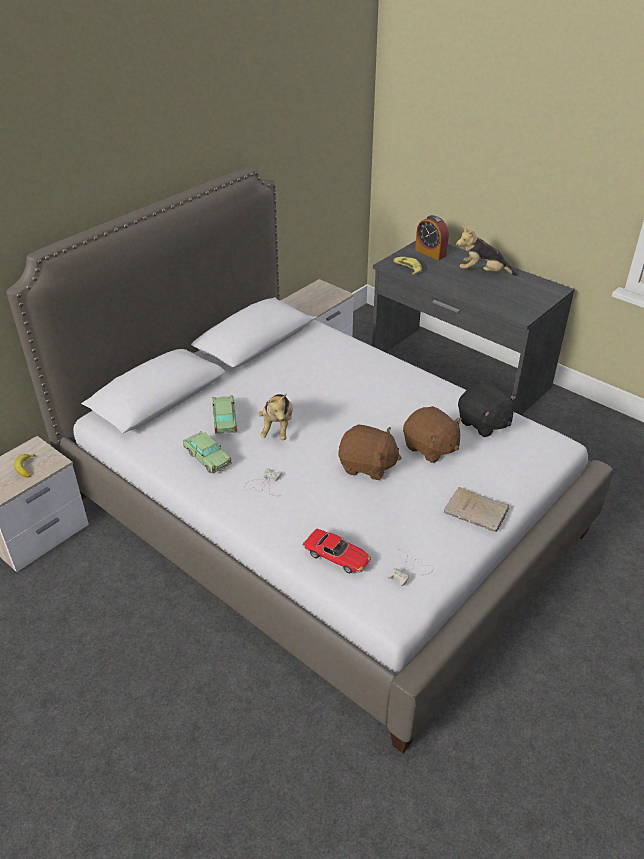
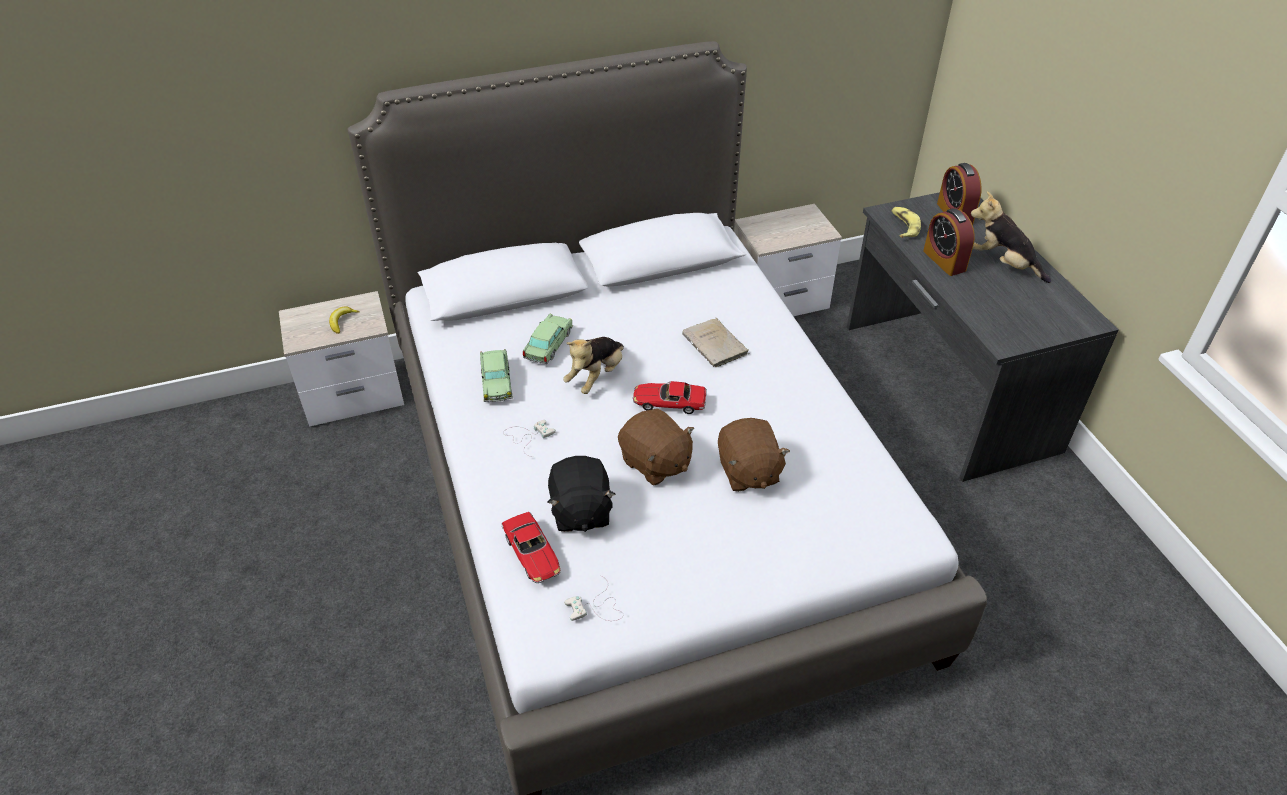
camera: 30 degrees right, 5 degrees up
beige book [444,487,509,532] -> beige book moved to [682,318,750,367]
black plush toy [458,383,516,437] -> black plush toy moved to [547,456,616,532]
none -> toy car [633,381,707,414]
none -> alarm clock [923,208,975,276]

